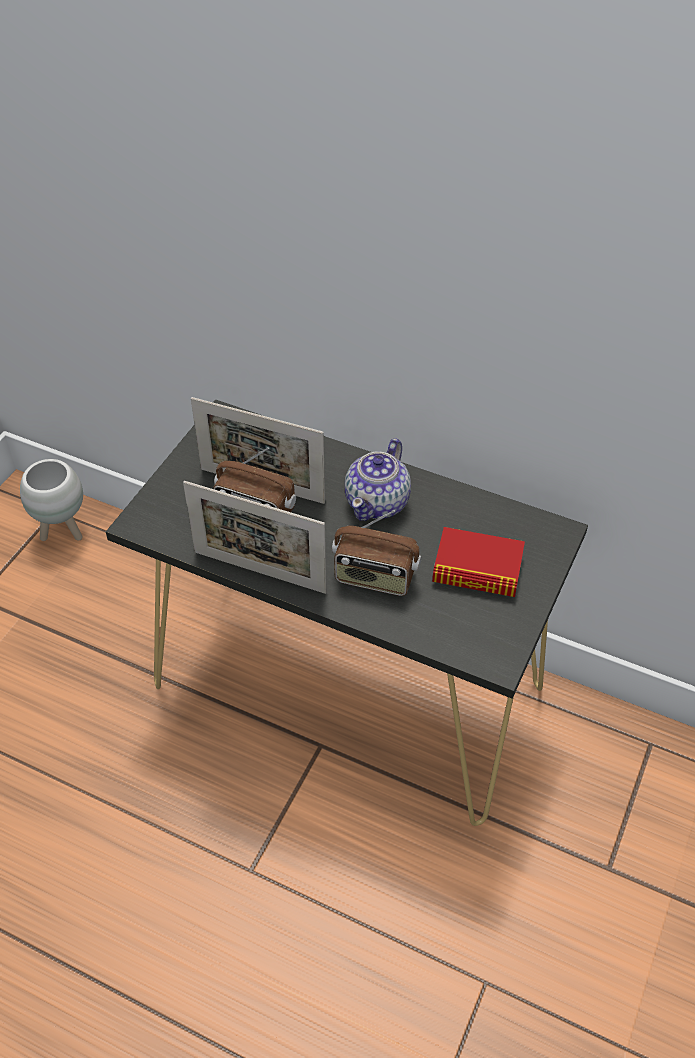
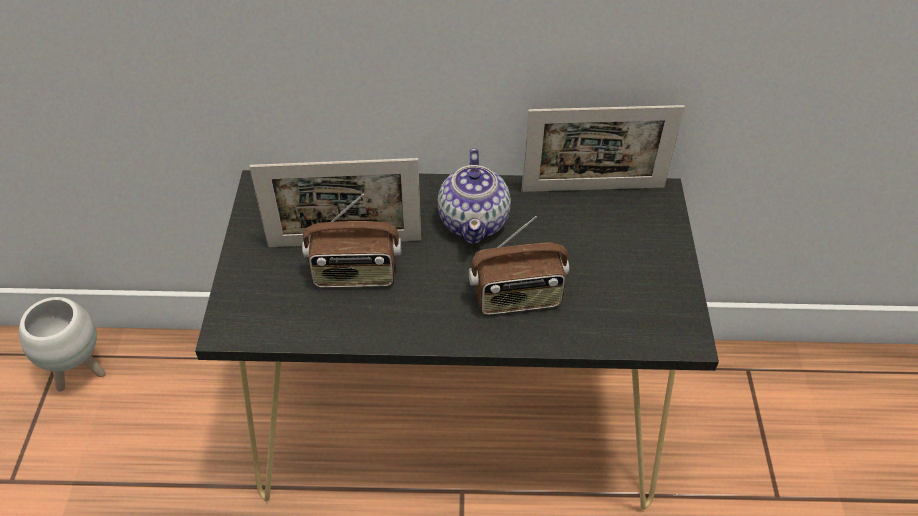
camera: 25 degrees left, 0 degrees up
picture frame [183,481,327,594] -> picture frame moved to [522,105,685,192]
book [432,527,525,597] -> none

